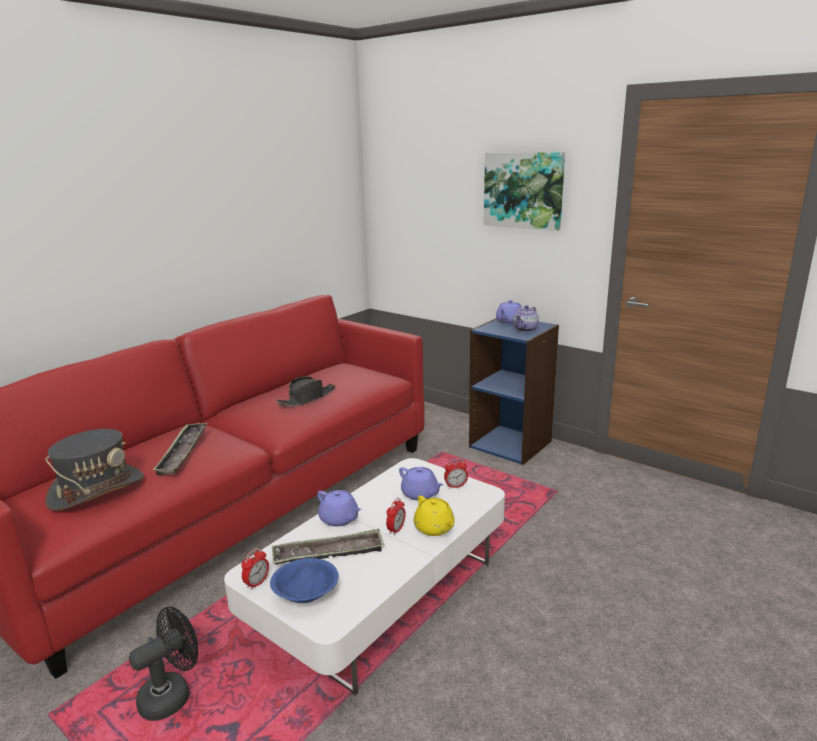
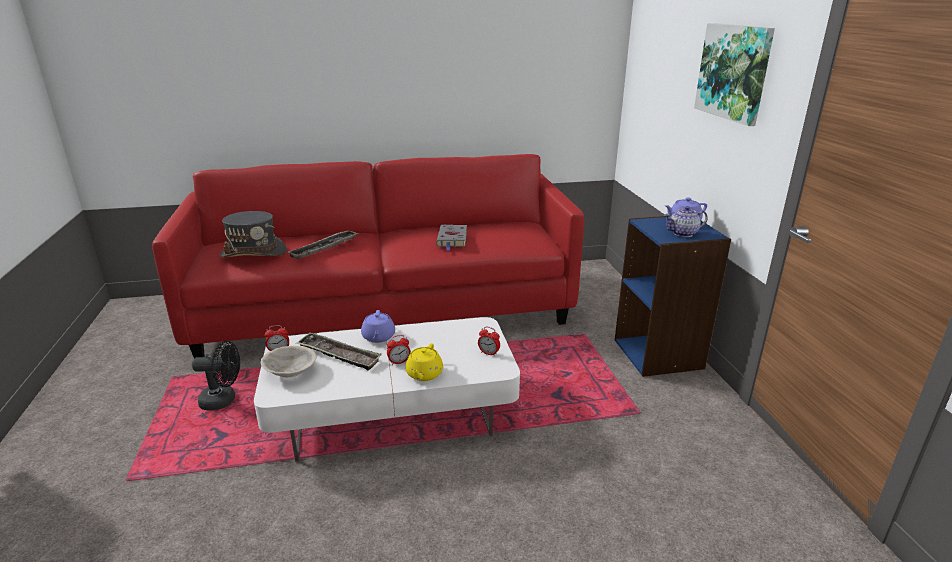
camera: 40 degrees right, 5 degrees up
blue bowl [270,558,339,603] -> beige bowl [261,346,317,377]
black hat [276,376,336,406] -> grey book [436,224,467,251]
purple teapot [399,467,443,501] -> none

